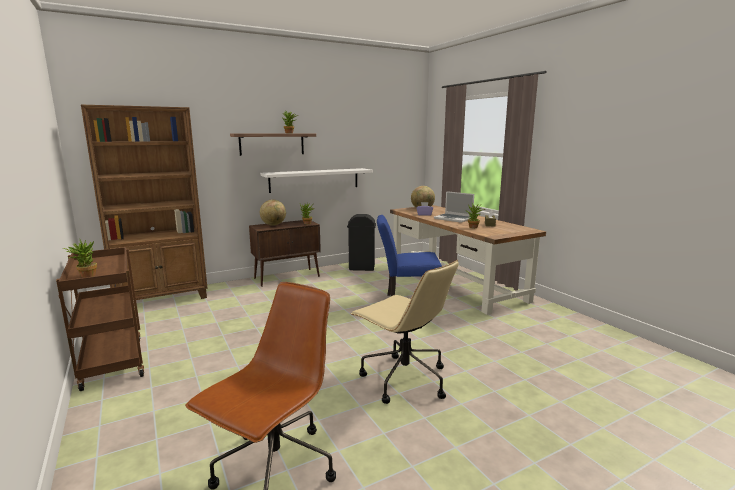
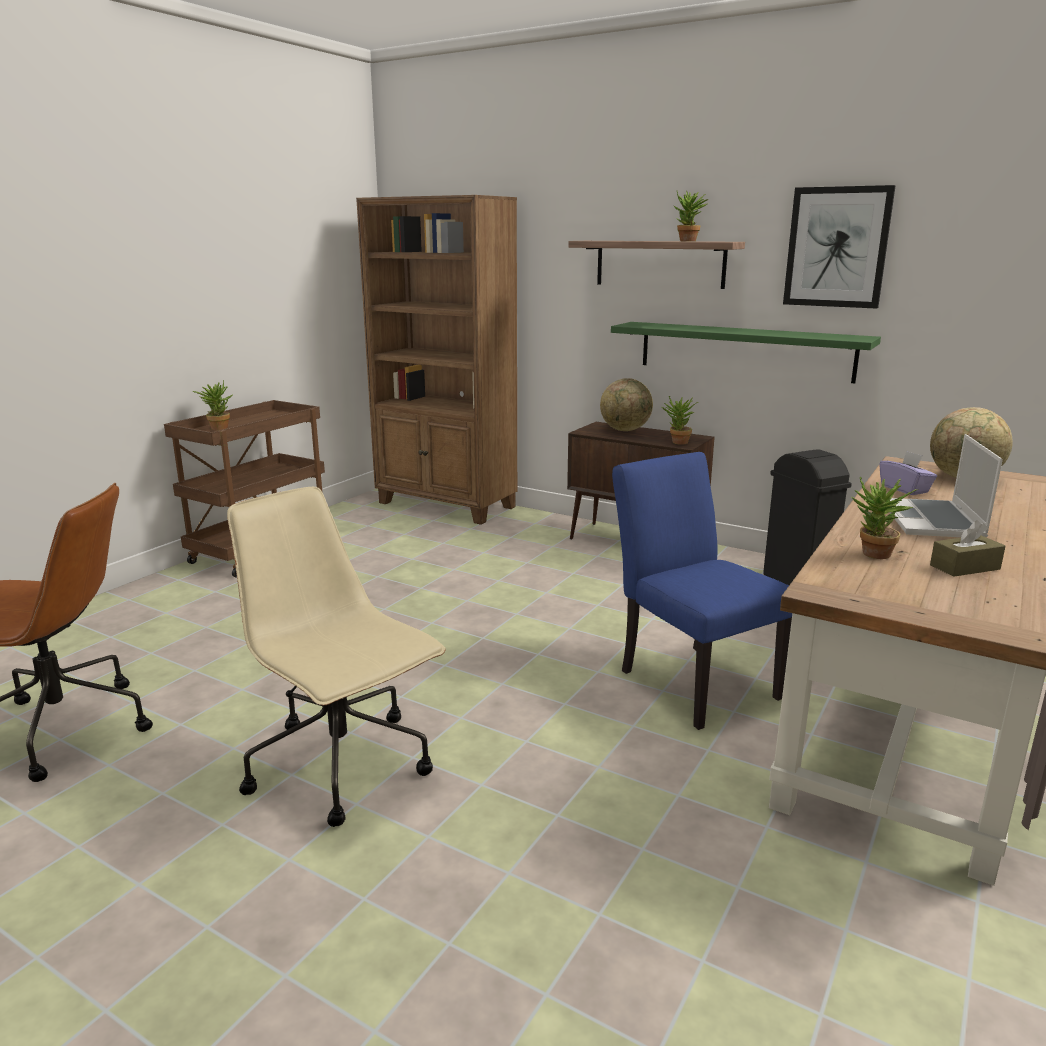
camera: 60 degrees right, 5 degrees up
white shelf [260,168,373,193] -> green shelf [611,322,881,384]
beige office chair [350,260,459,404] -> beige office chair turned 120 degrees clockwise [227,487,446,827]
none -> picture [783,185,896,309]

